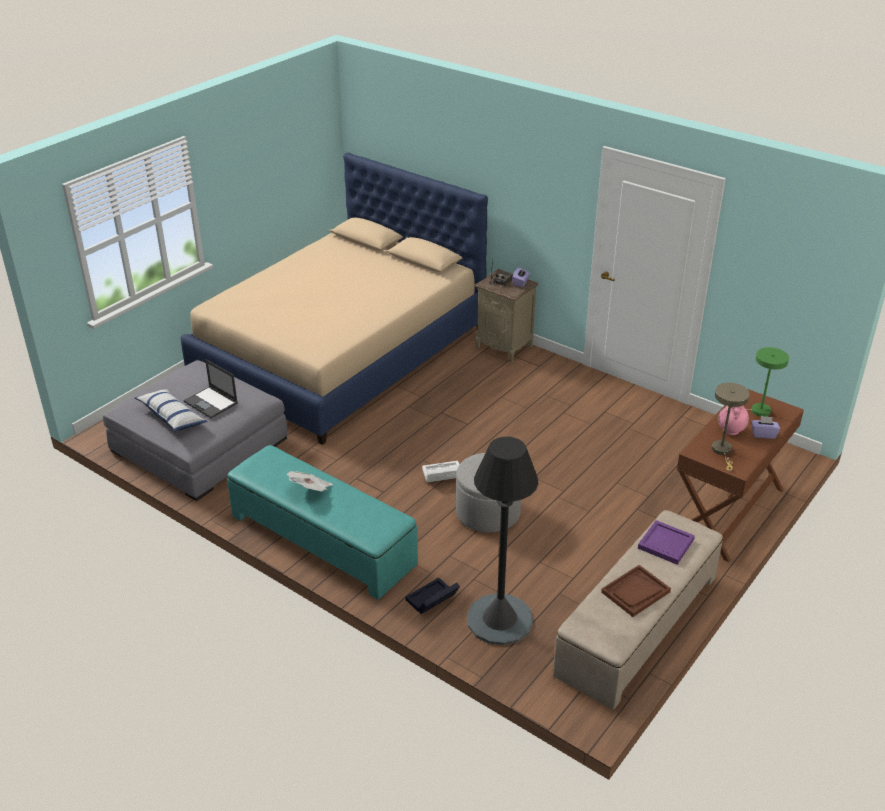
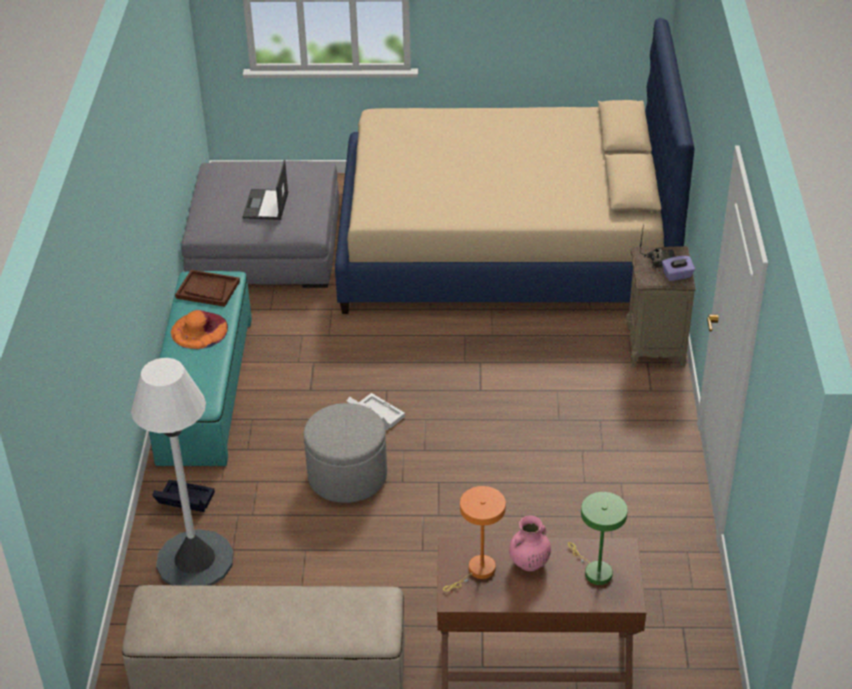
camera: 55 degrees right, 5 degrees up
pillow [135,389,207,431] -> none
newspaper [287,471,333,492] -> orange hat [171,310,228,349]
black floor lamp [467,437,539,645] -> white floor lamp [131,358,234,586]
brown tray [601,565,671,617] -> brown tray moved to [175,270,240,307]
purple tray [638,520,695,565] -> none
beige table lamp [712,383,750,471] -> orange table lamp [443,486,506,592]
purple tissue box [751,416,780,439] -> none

